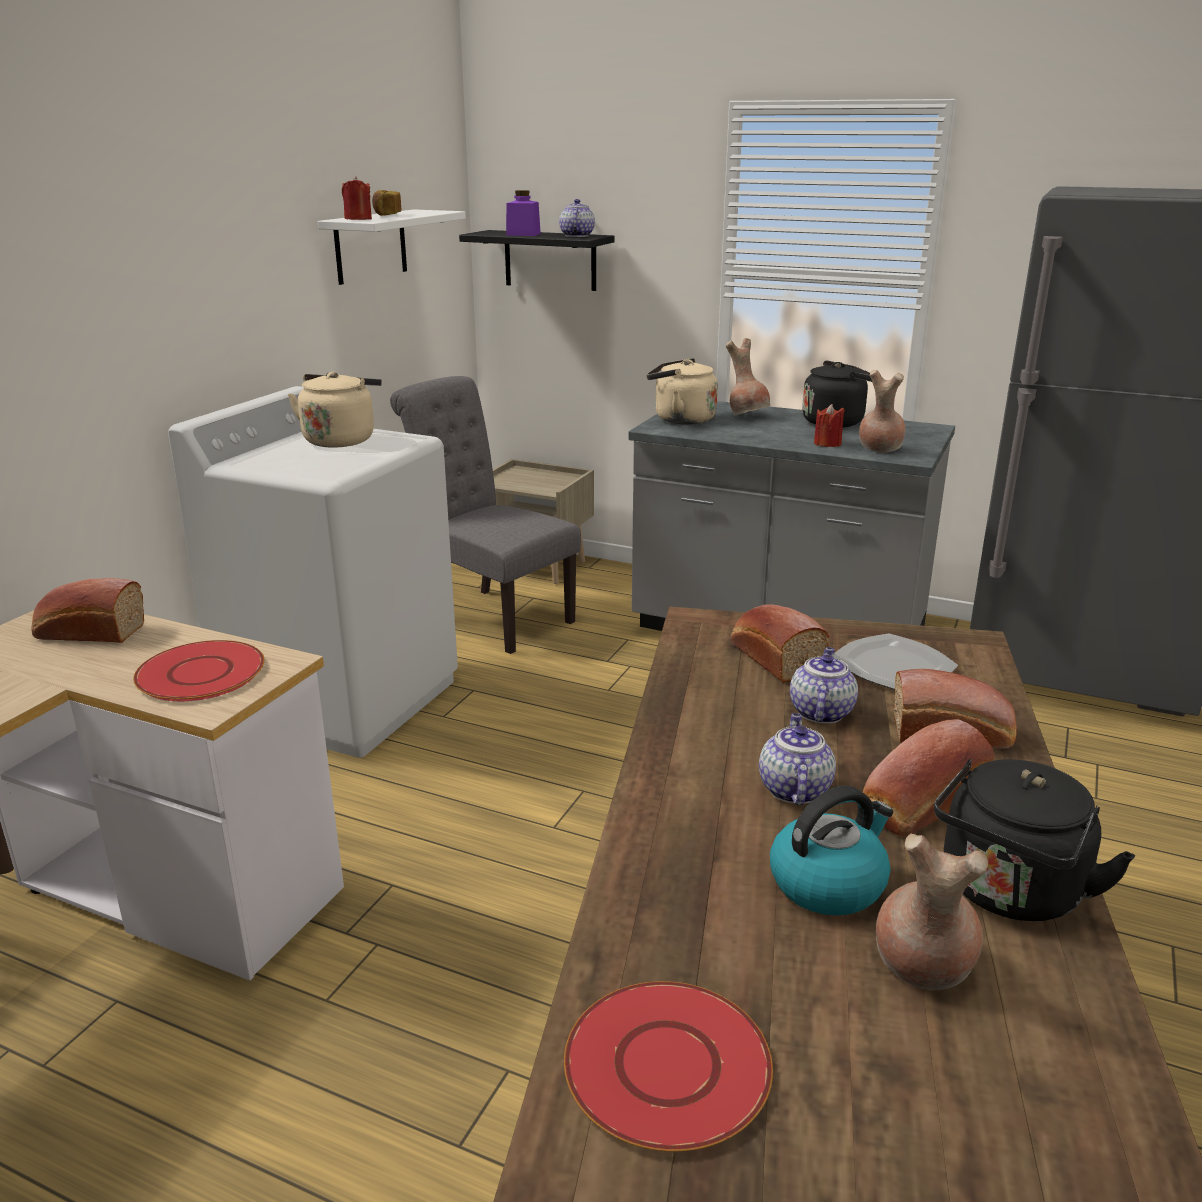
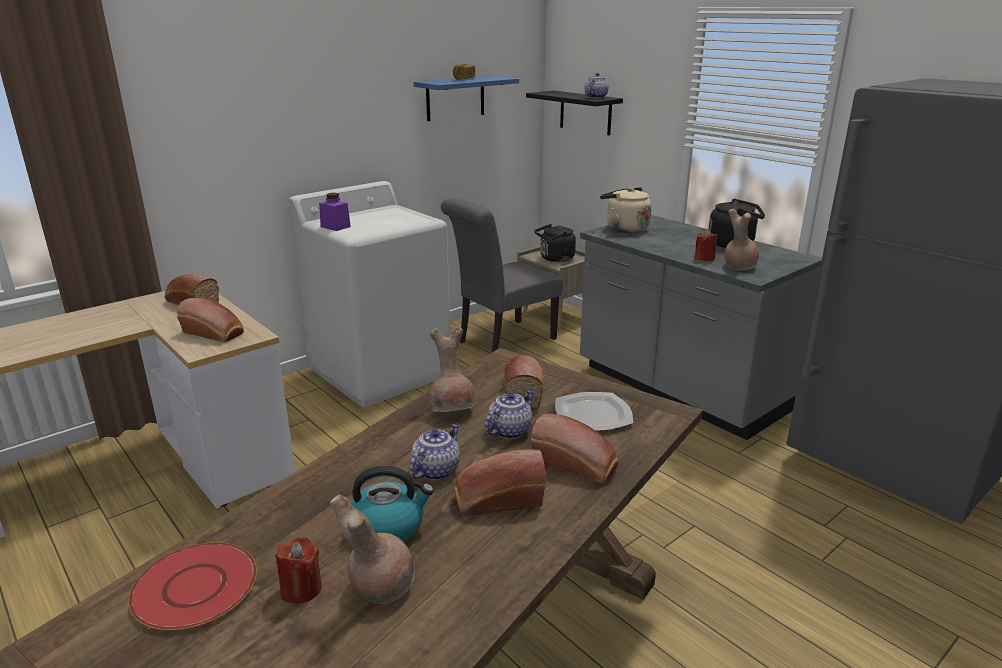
camera: 25 degrees right, 0 degrees up
red plate [133,640,264,701] -> bread [176,298,244,342]
beige kettle [288,372,382,447] -> none
white shelf [318,209,466,285] -> blue shelf [414,76,519,121]
red candle [342,176,372,220] -> red candle moved to [275,536,322,604]
grey chair [390,376,581,654] -> grey chair turned 105 degrees counterclockwise [441,198,563,353]
purple jar [506,190,541,236] -> purple jar moved to [319,193,351,231]
brown vase [726,338,771,416] -> brown vase moved to [429,327,475,412]
black kettle [934,759,1135,921] -> black kettle moved to [534,224,576,262]

